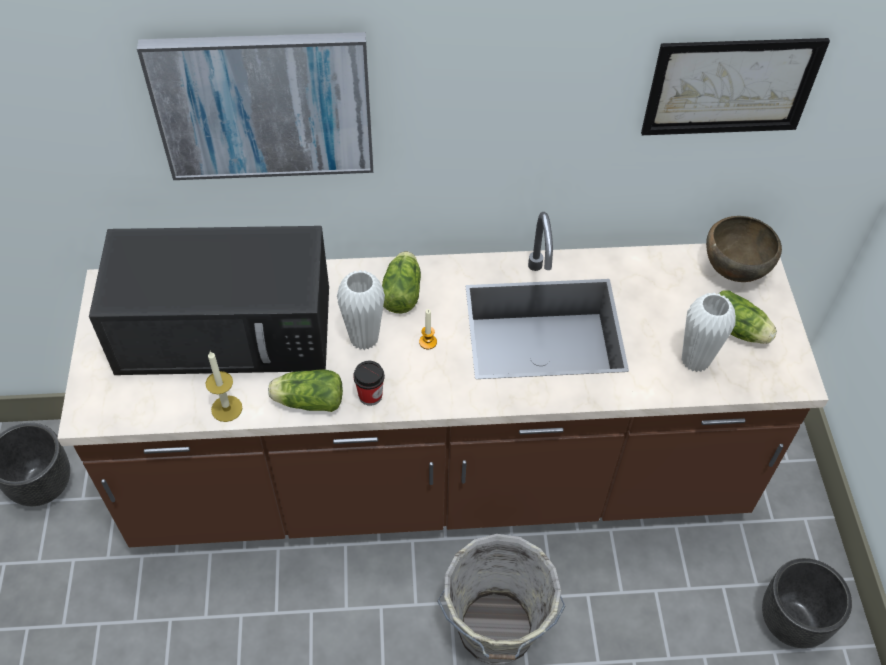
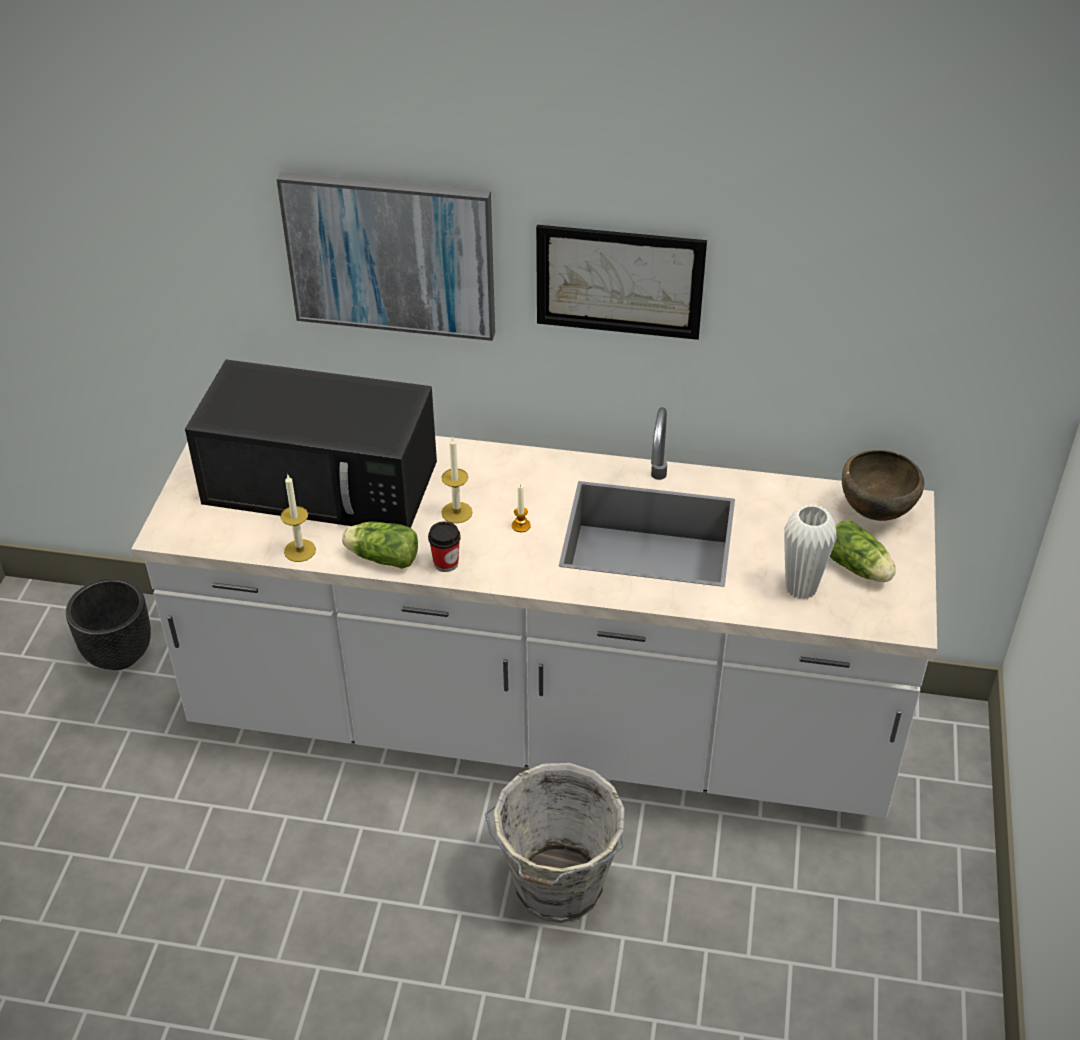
camera: 15 degrees right, 10 degrees down
brown counter [57,212,829,547] -> white counter [131,407,937,818]
white vase [337,270,385,350] -> candle [441,436,472,523]
lettuce [382,251,421,313] -> none
picture [641,38,830,135] -> picture moved to [536,225,707,340]
black planter [762,558,852,648] -> none

